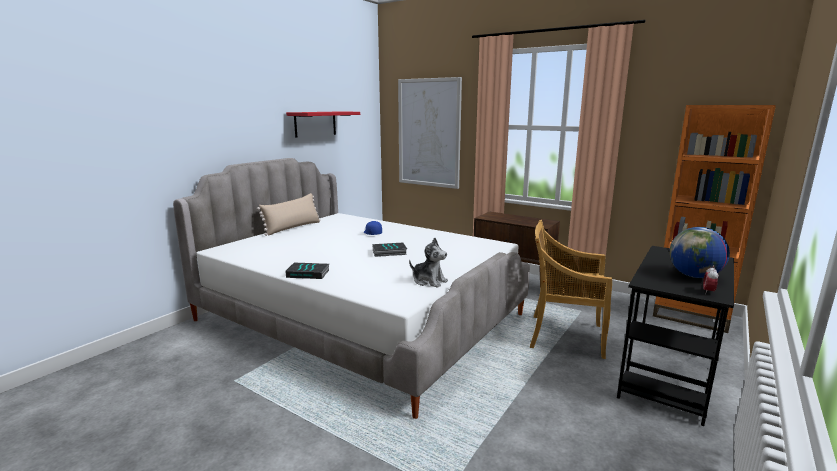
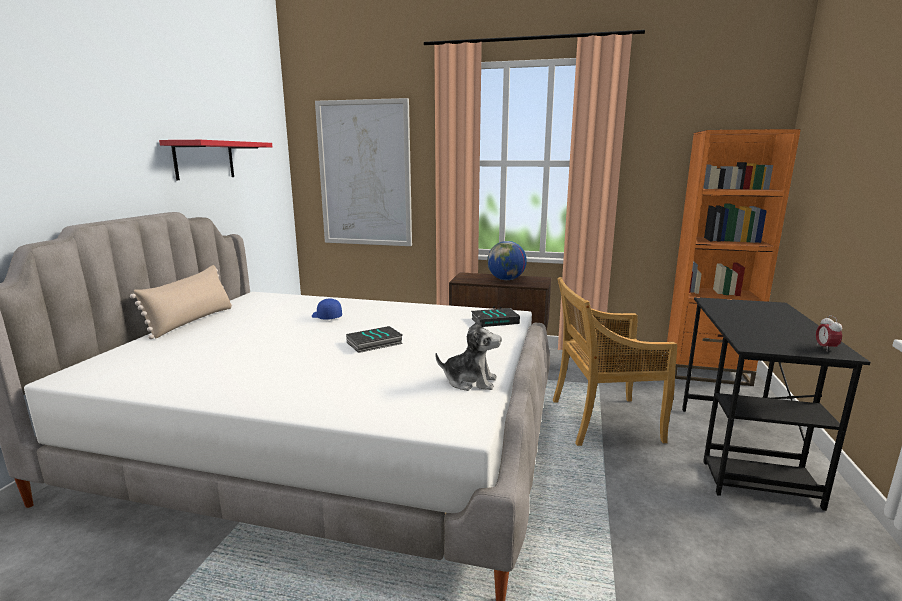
camera: 20 degrees left, 0 degrees up
book [285,263,329,279] -> book moved to [471,308,520,327]
globe [670,227,730,278] -> globe moved to [487,241,527,280]

